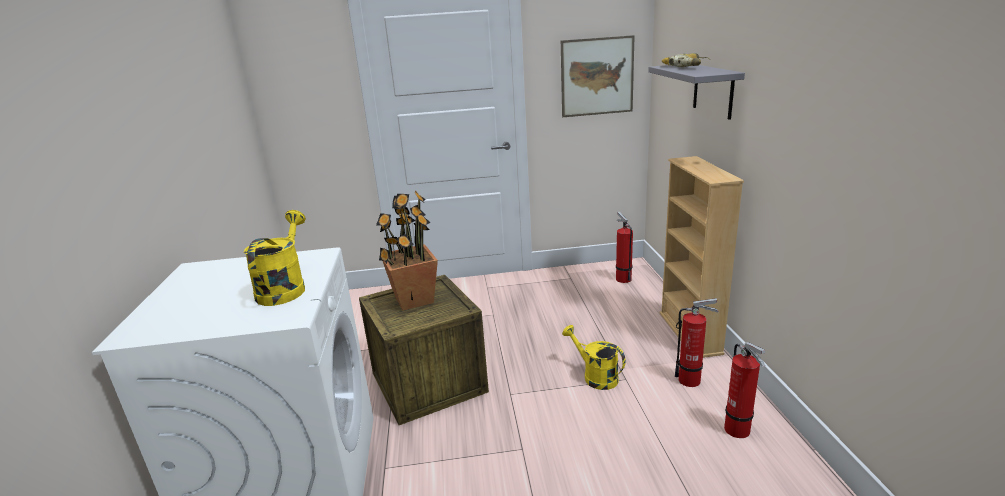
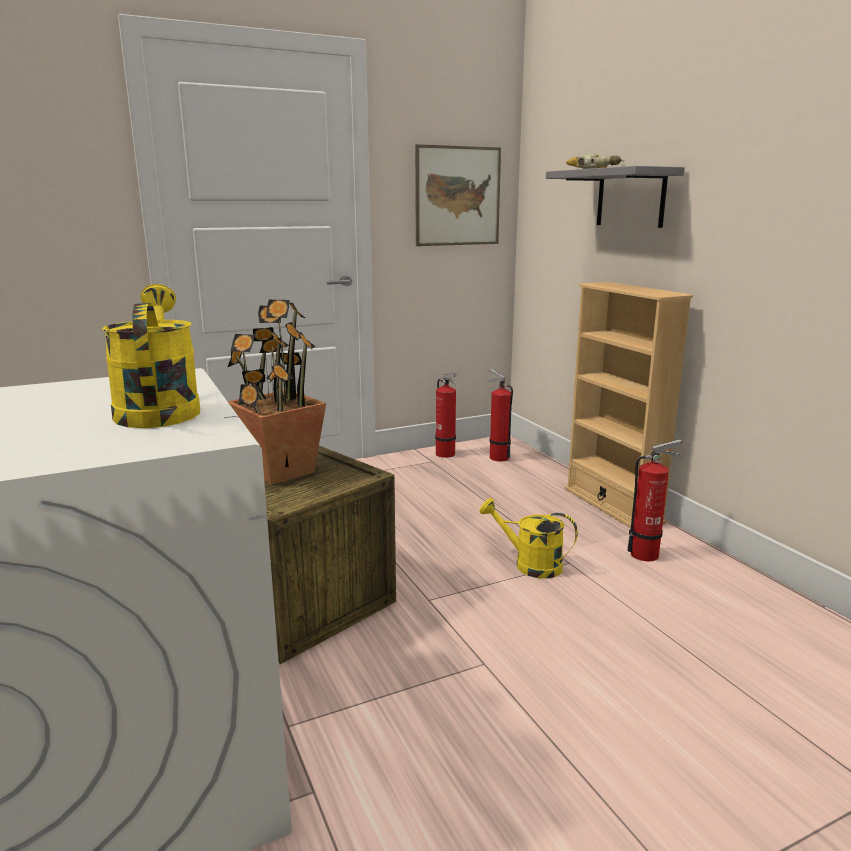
camera: 20 degrees left, 5 degrees down
fire extinguisher [724,342,765,438] -> fire extinguisher moved to [435,373,458,458]

